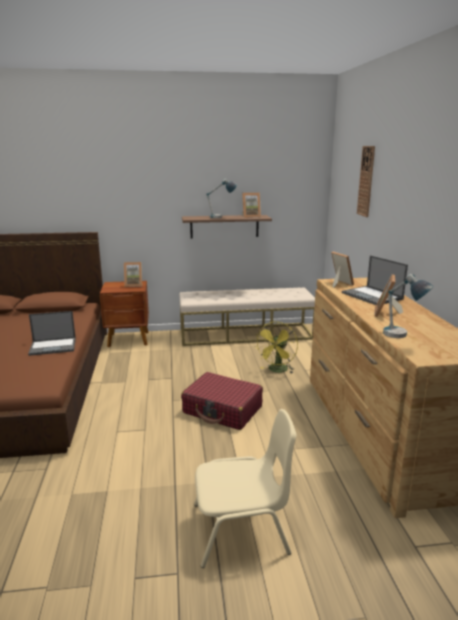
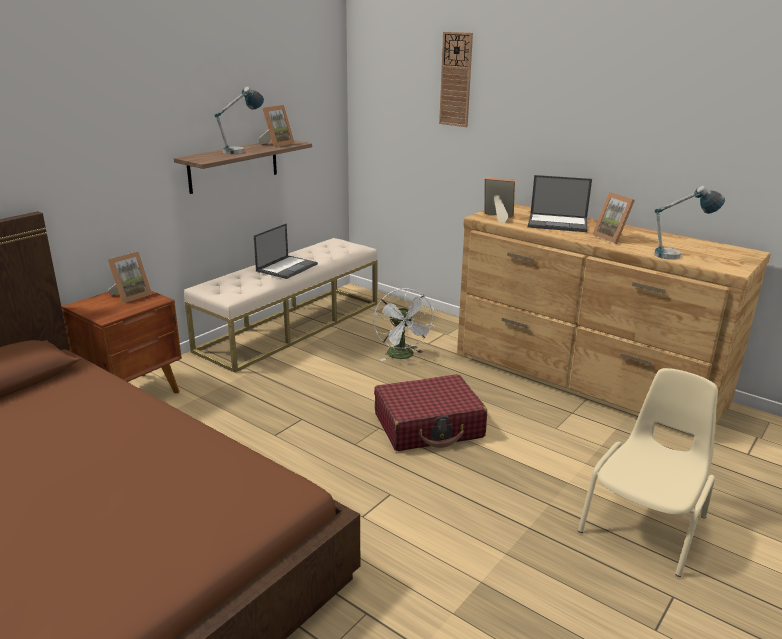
camera: 45 degrees left, 5 degrees up
laptop [28,311,76,356] -> laptop moved to [254,223,318,279]
yellow fan [255,322,298,373] -> white fan [373,288,434,361]

